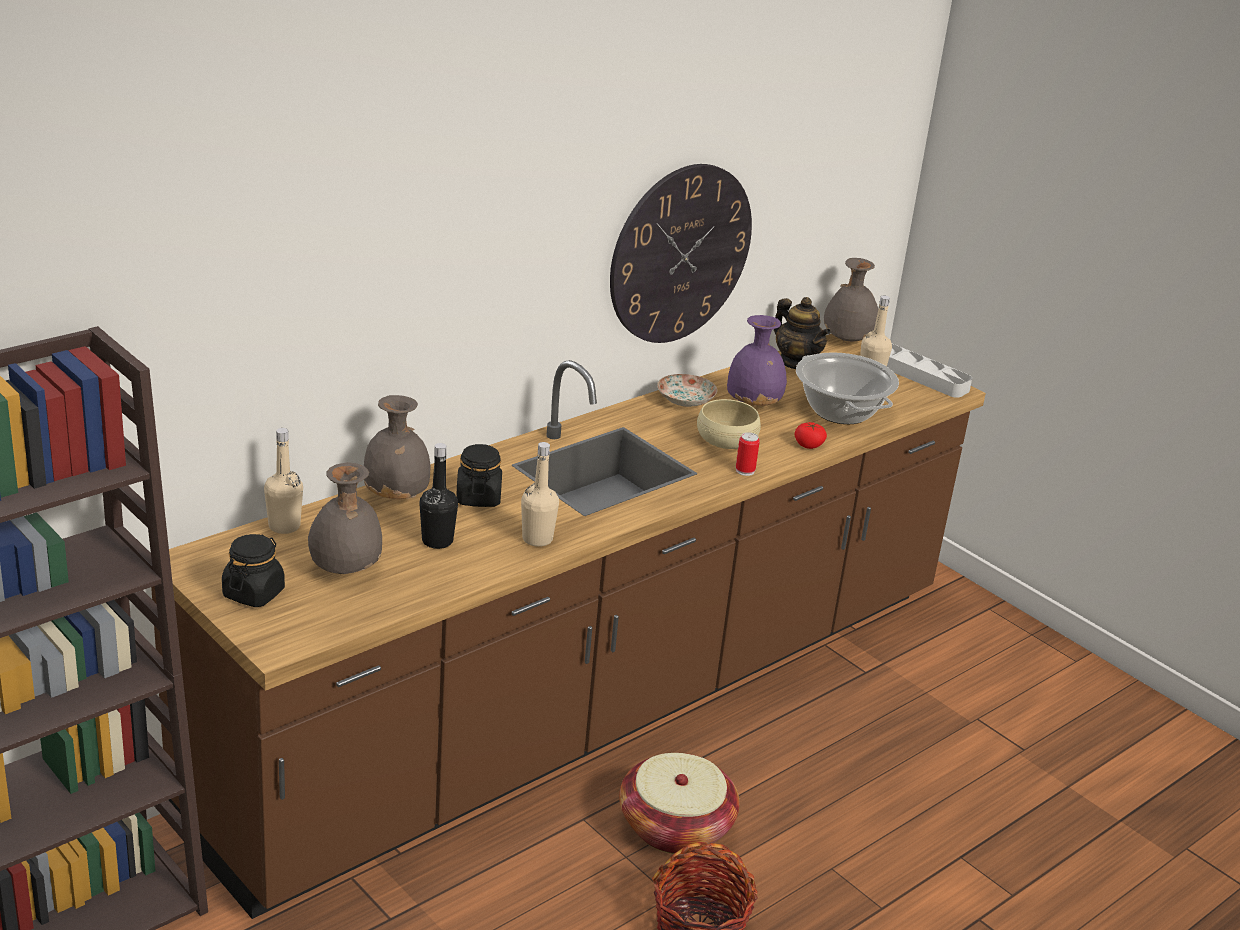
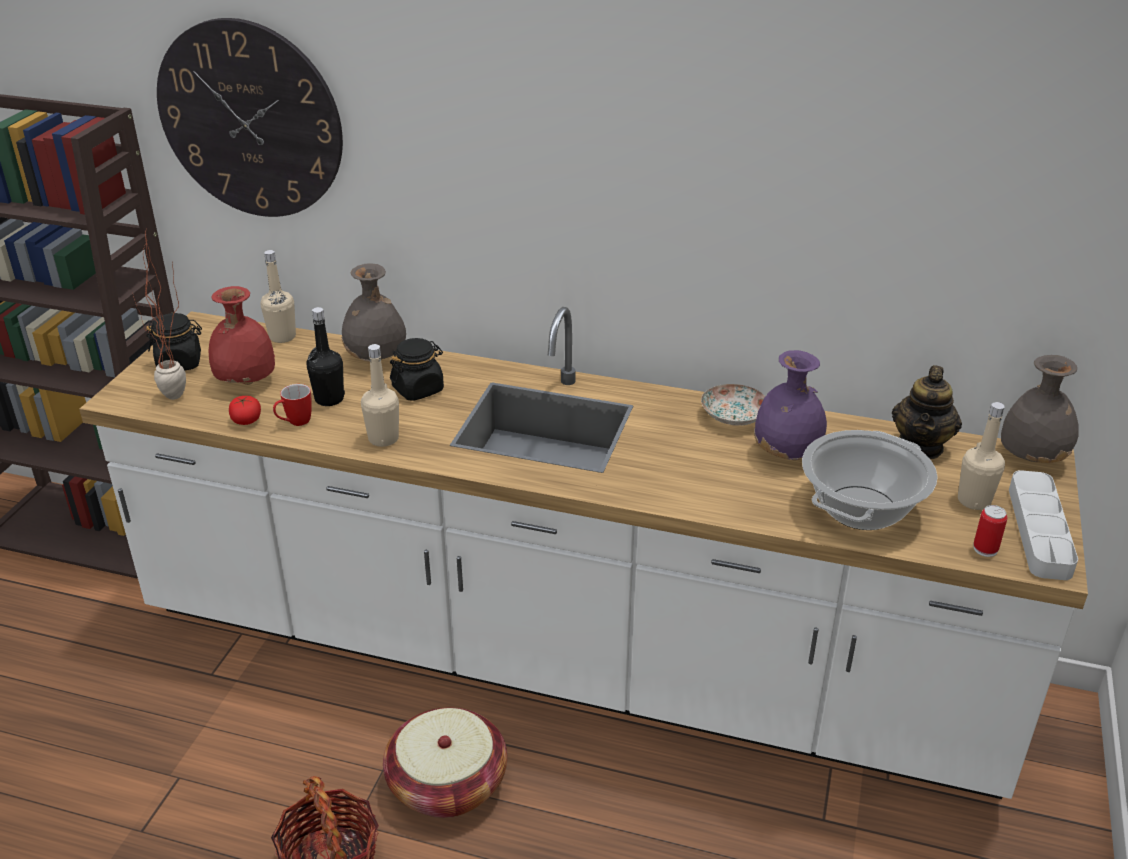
camera: 60 degrees right, 5 degrees up
brown counter [151,334,986,919] -> white counter [79,307,1088,799]
grey vase [308,462,382,574] -> red vase [208,286,275,385]
wall clock [610,164,752,343] -> wall clock moved to [157,18,343,217]
beige bowl [697,399,761,449] -> none
can [736,432,760,476] -> can moved to [973,505,1007,557]
tomato [794,422,827,449] -> tomato moved to [229,396,261,425]
none -> potted plant [133,232,186,400]
none -> mug [273,384,312,426]

